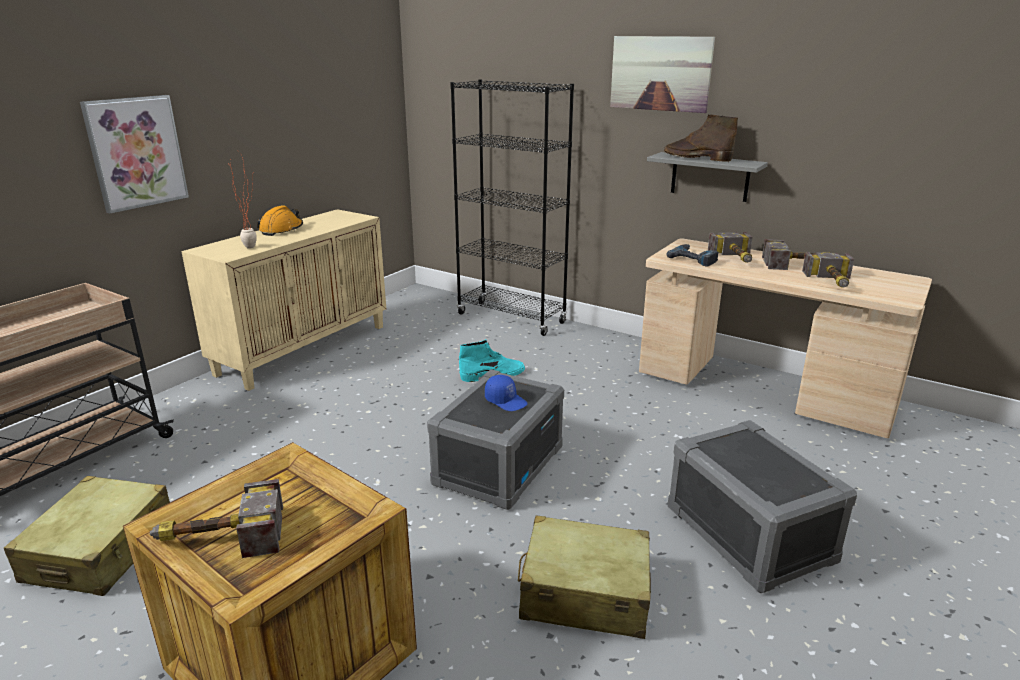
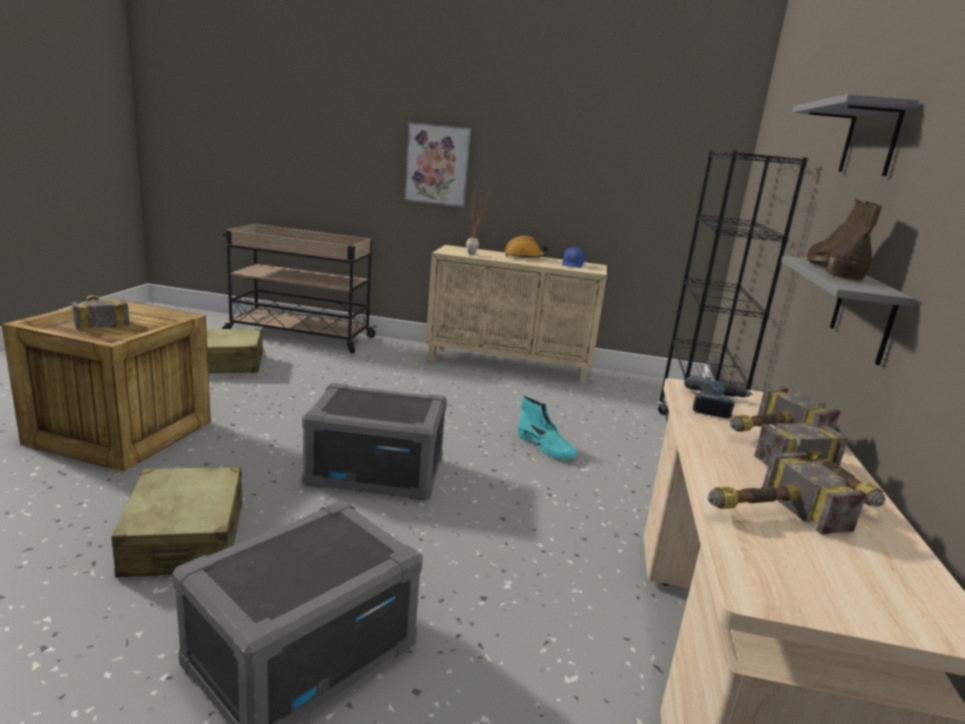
camera: 65 degrees right, 5 degrees down
blue cap [485,375,527,411] -> blue cap moved to [562,247,585,268]
picture [610,36,715,113] -> grey shelf [792,94,920,176]

